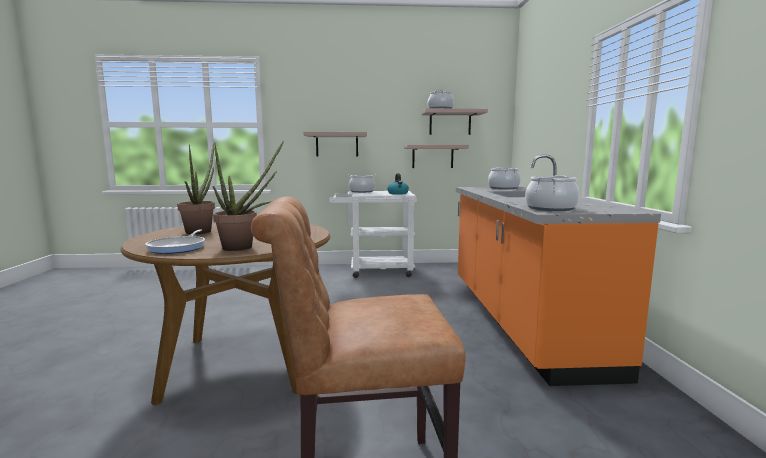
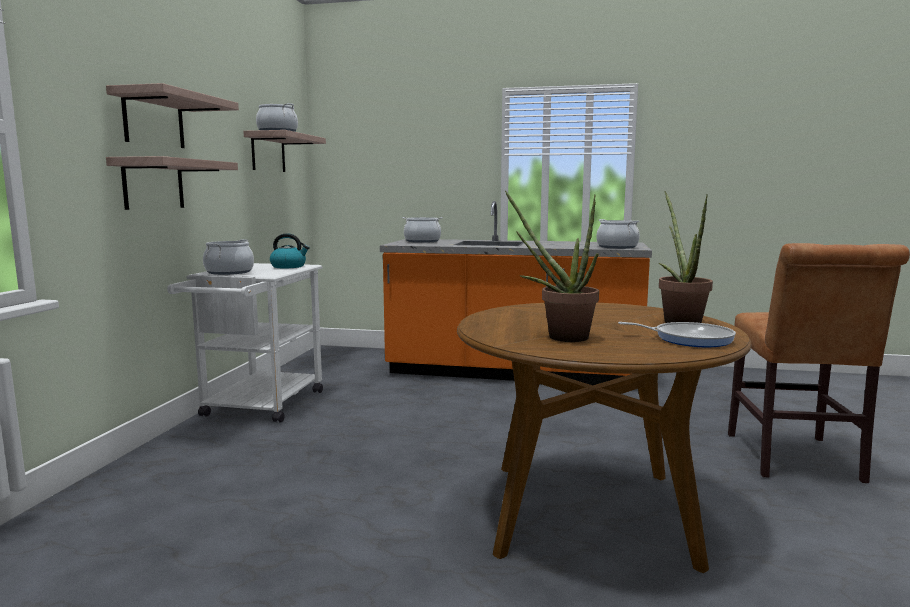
camera: 75 degrees left, 0 degrees up
shelf [404,145,469,168] -> shelf moved to [106,83,239,148]

